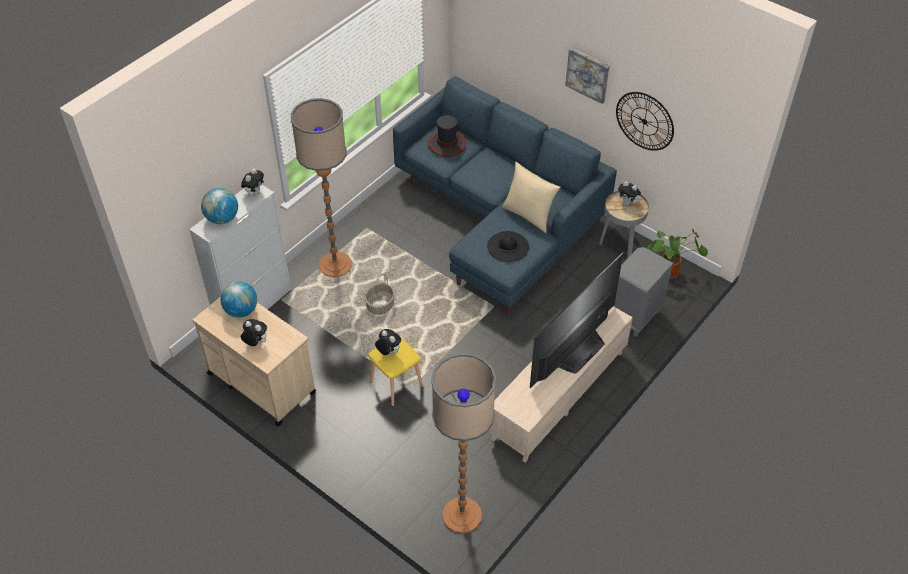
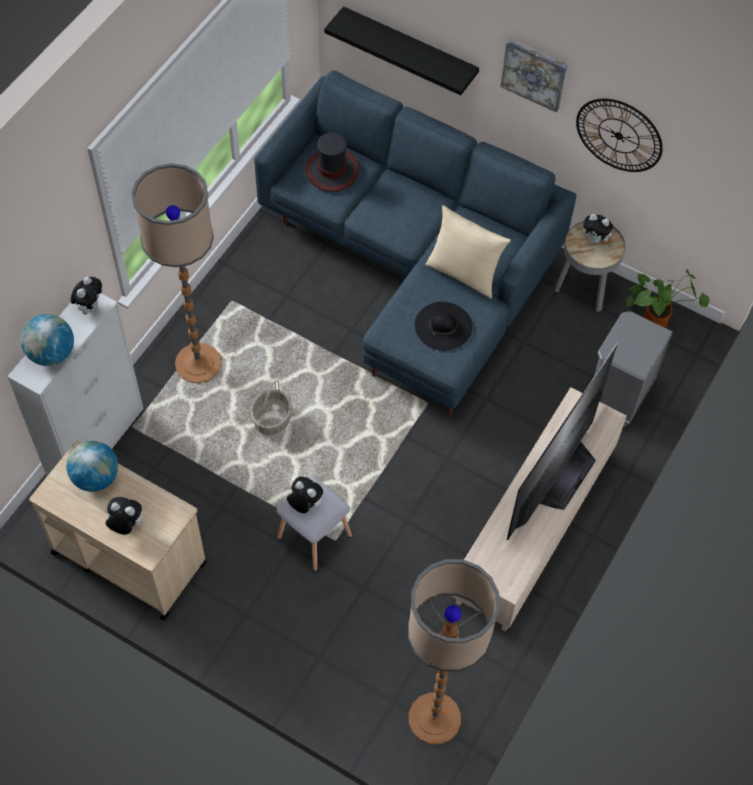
camera: 10 degrees left, 10 degrees up
yellow stool [368,337,424,407] -> grey stool [277,477,352,571]
none -> black shelf [324,6,479,95]

